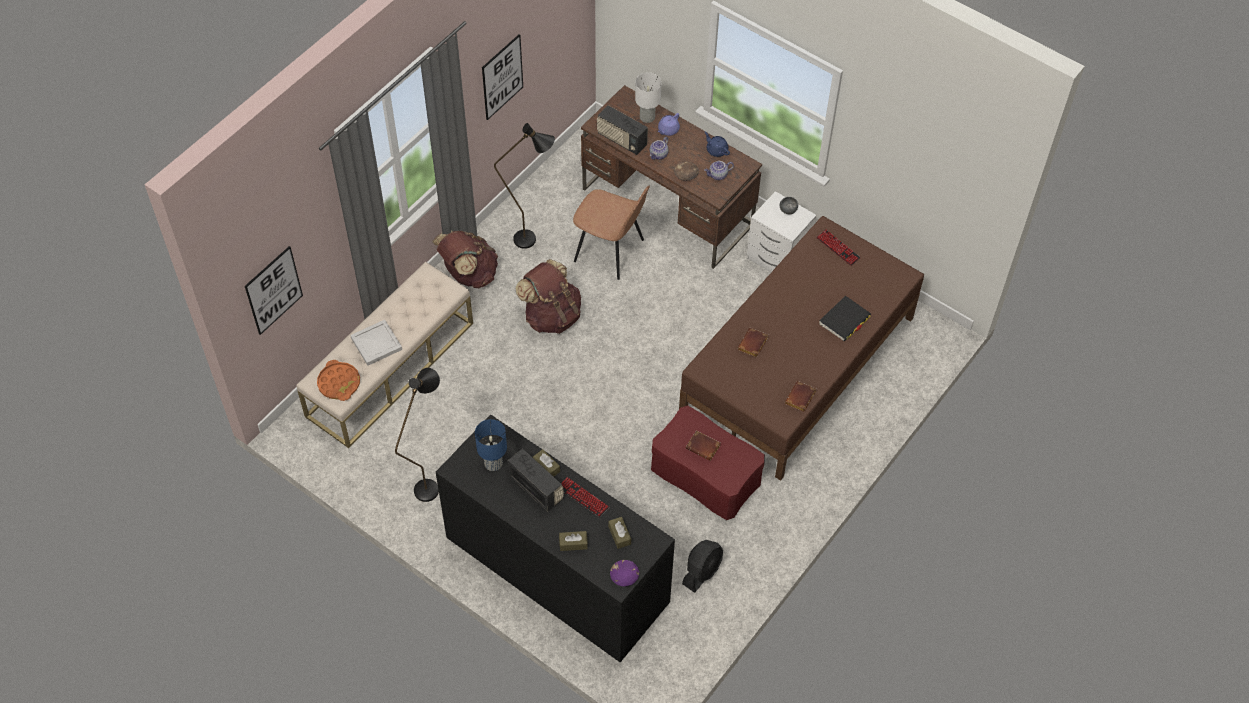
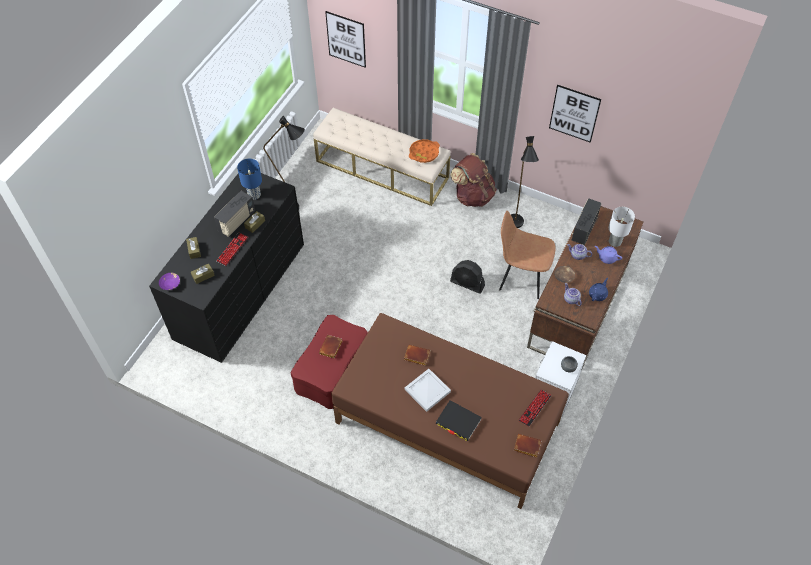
camera: 80 degrees right, 0 degrees up
orange tray [317,360,360,401] -> orange tray moved to [409,139,440,163]
white tray [350,320,402,366] -> white tray moved to [405,369,451,412]
brown backpack [515,259,581,334] -> none
brown chair [573,185,650,280] -> brown chair turned 90 degrees clockwise [499,211,556,299]
black fan [682,540,723,593] -> black fan moved to [450,260,485,294]
brown book [785,381,816,412] -> brown book moved to [514,434,542,457]

